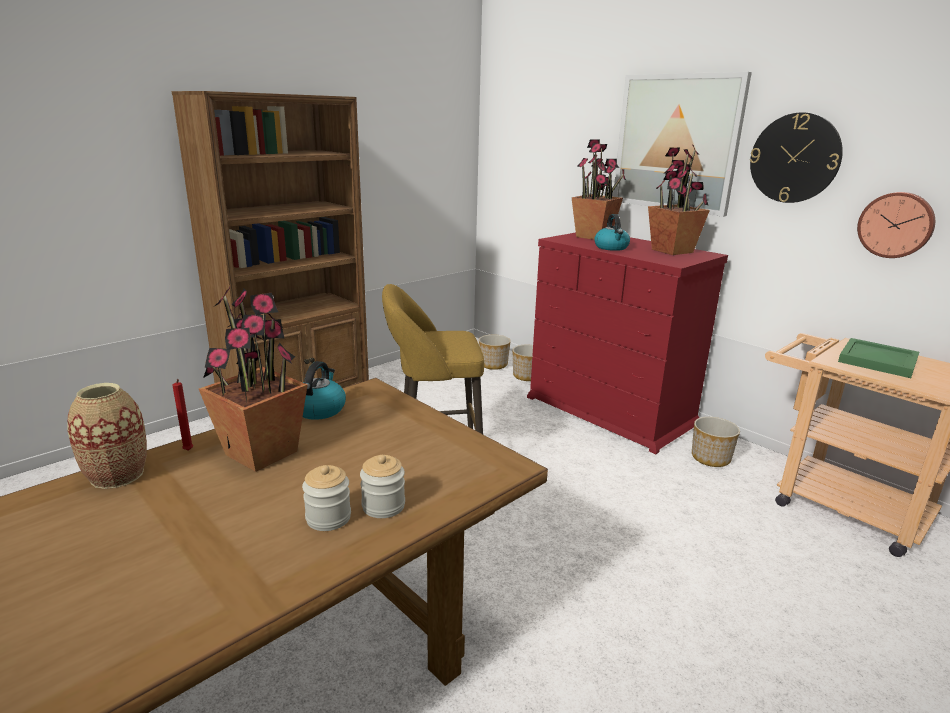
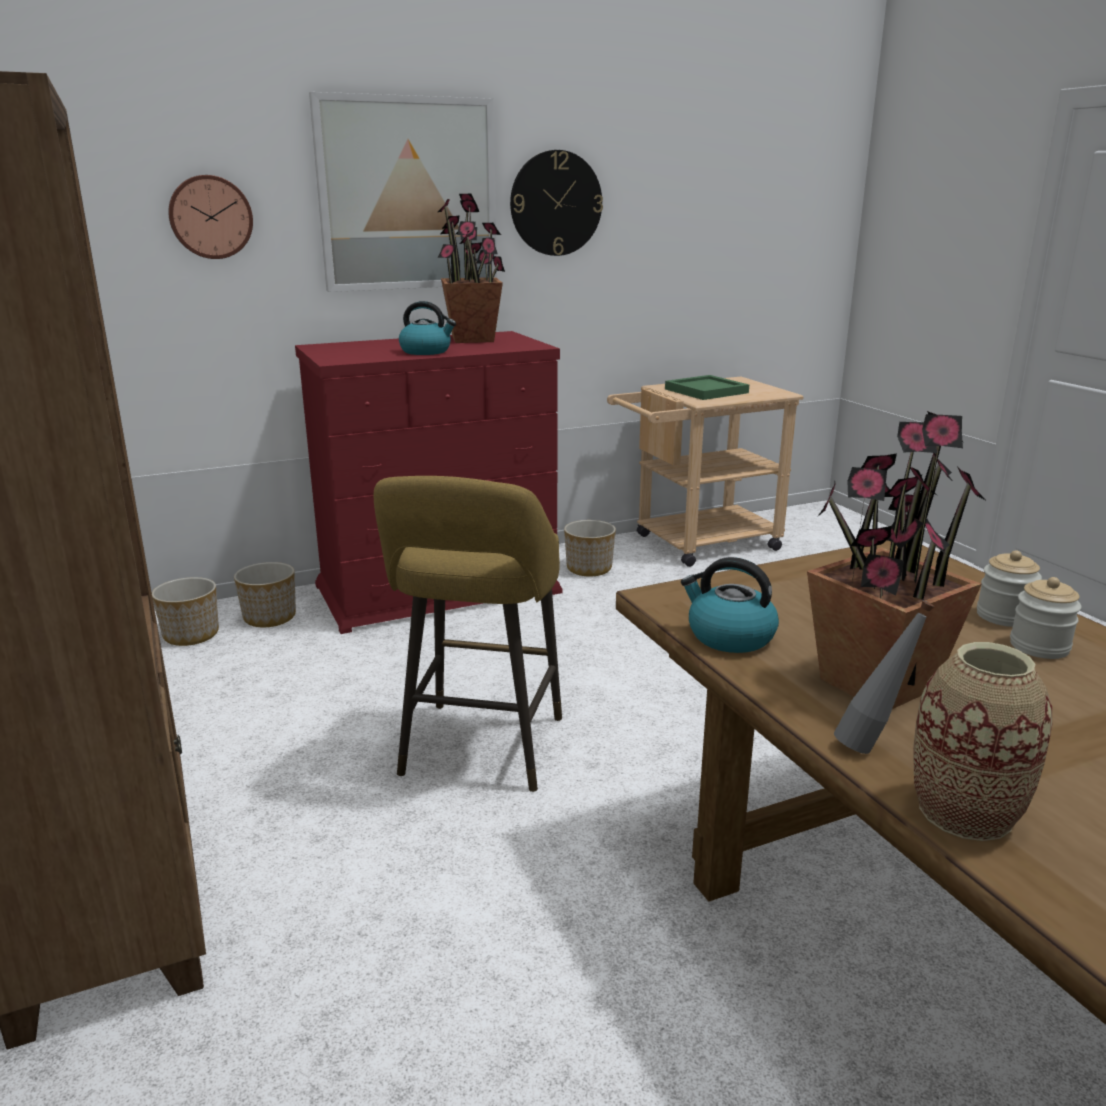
camera: 70 degrees left, 0 degrees up
red candle [172,379,193,451] -> grey bottle [834,601,934,754]
potted plant [571,139,626,240] -> none
wall clock [857,192,935,258] -> wall clock moved to [168,175,253,259]

